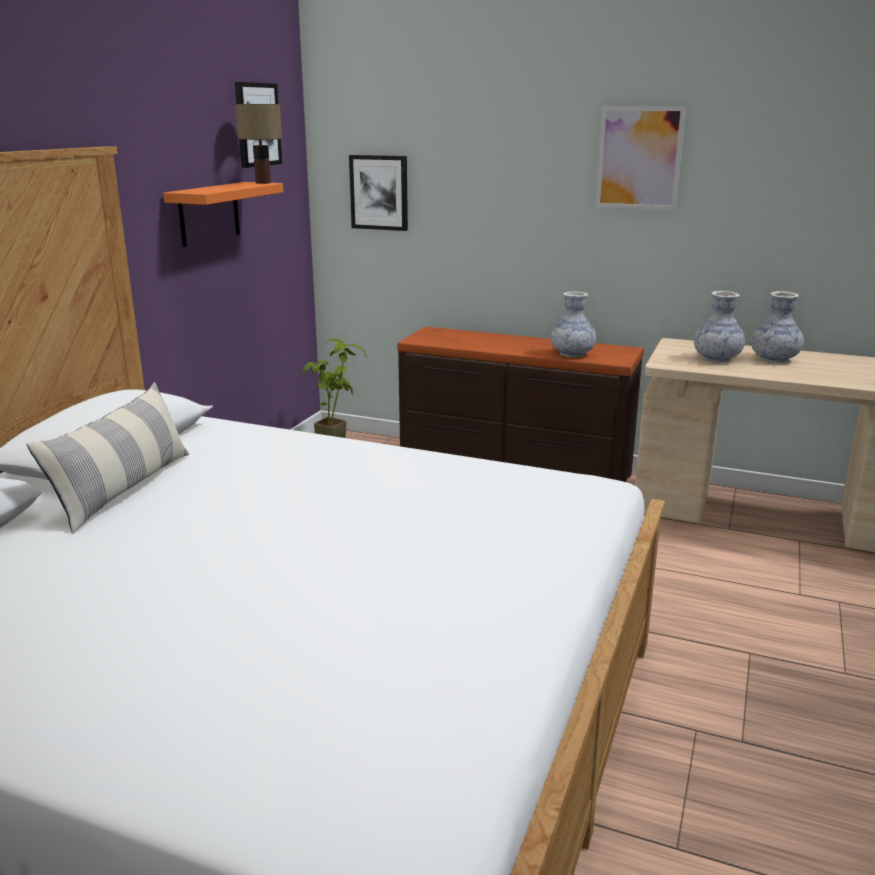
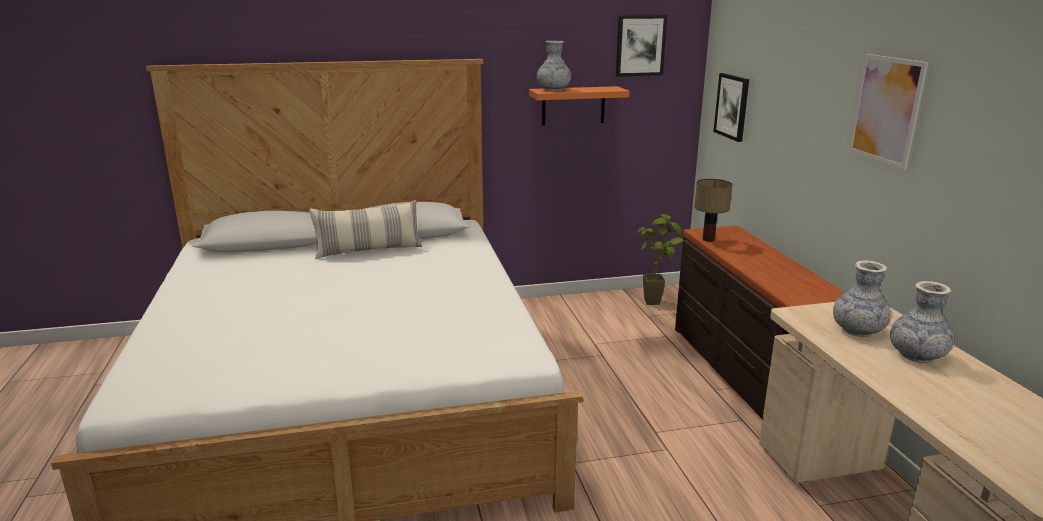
camera: 55 degrees right, 0 degrees up
table lamp [235,104,282,184] -> table lamp moved to [694,179,732,242]
vase [550,292,596,357] -> vase moved to [537,41,571,91]

